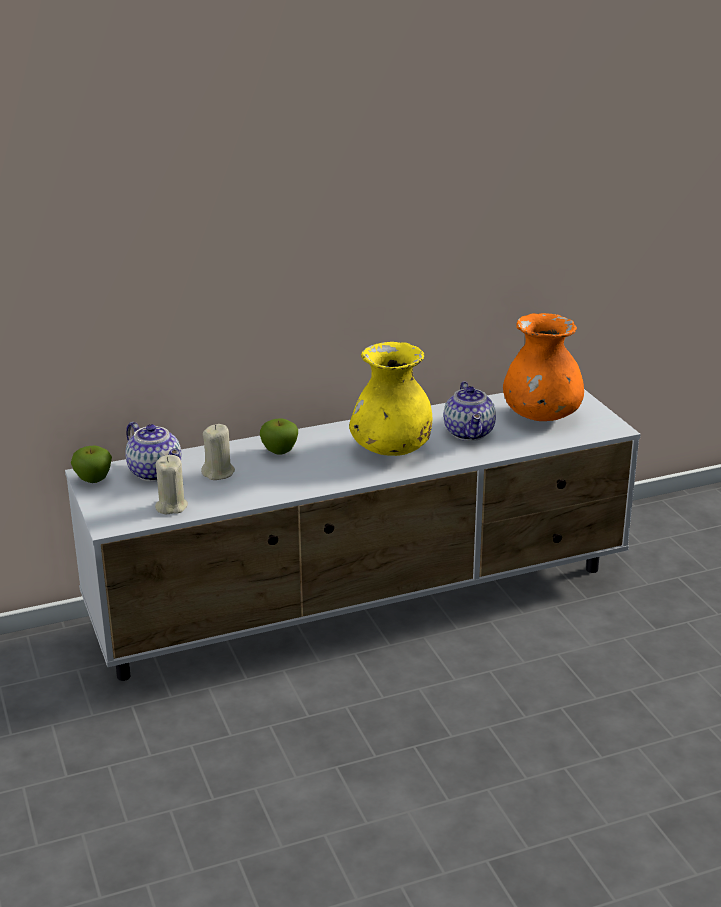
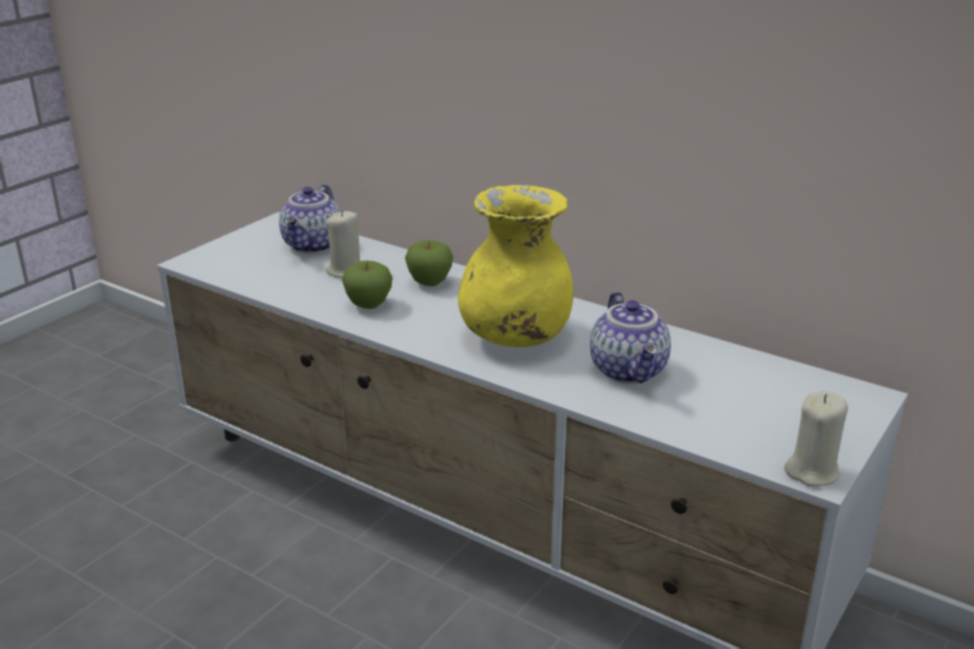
camera: 55 degrees right, 0 degrees up
apple [71,445,112,483] -> apple moved to [342,261,393,309]
beige candle [155,455,188,514] -> beige candle moved to [784,391,848,487]
teapot [444,381,496,441] -> teapot turned 60 degrees counterclockwise [590,292,671,384]
orange vase [503,313,584,421] -> none

